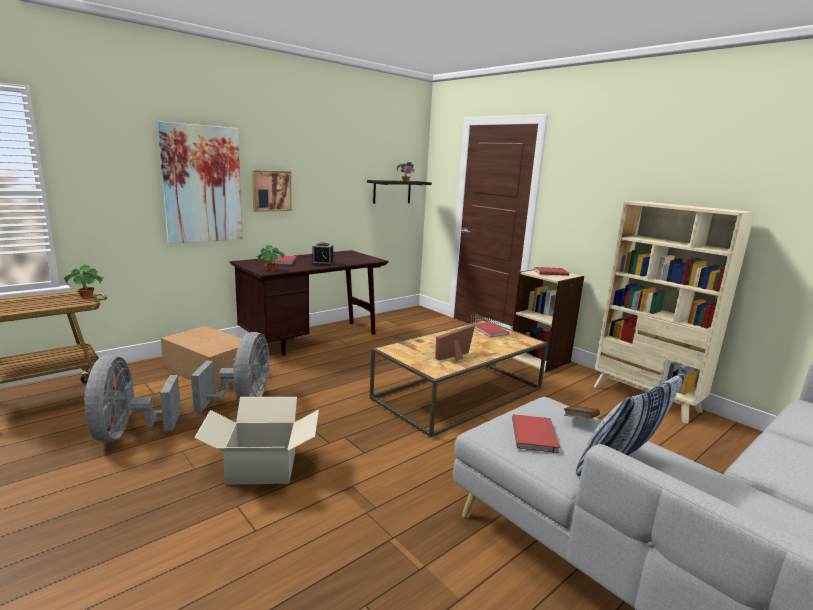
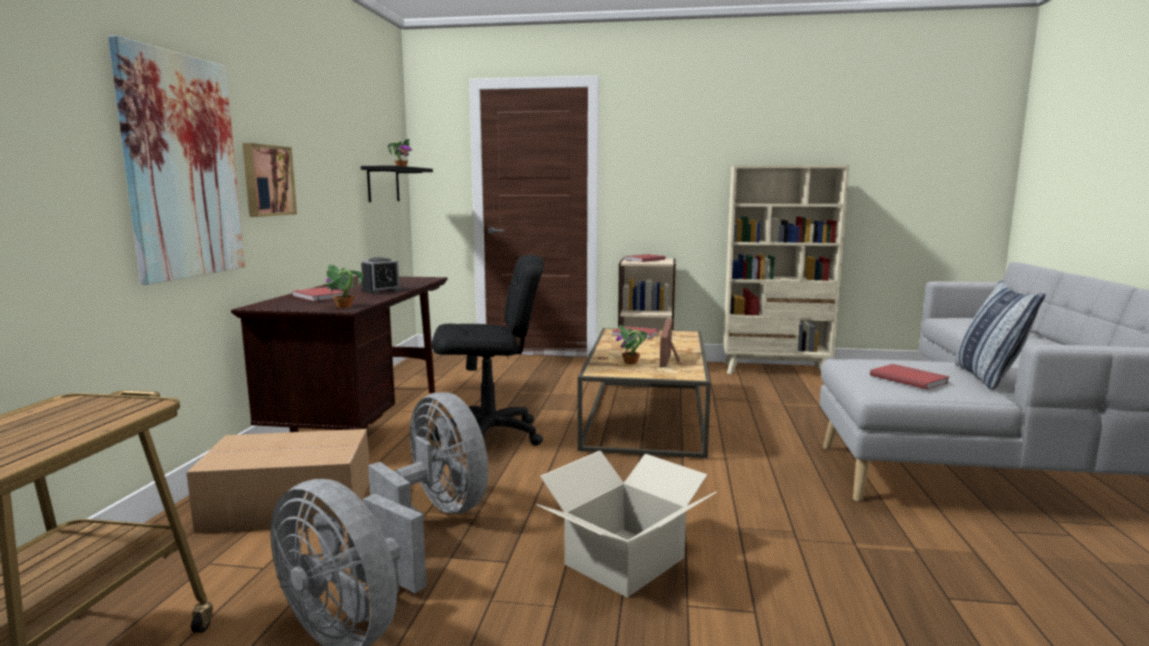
camera: 40 degrees left, 5 degrees down
potted plant [64,264,105,297] -> potted plant moved to [616,325,647,364]
brown book [564,405,600,419] -> none
none -> black office chair [430,255,544,446]

